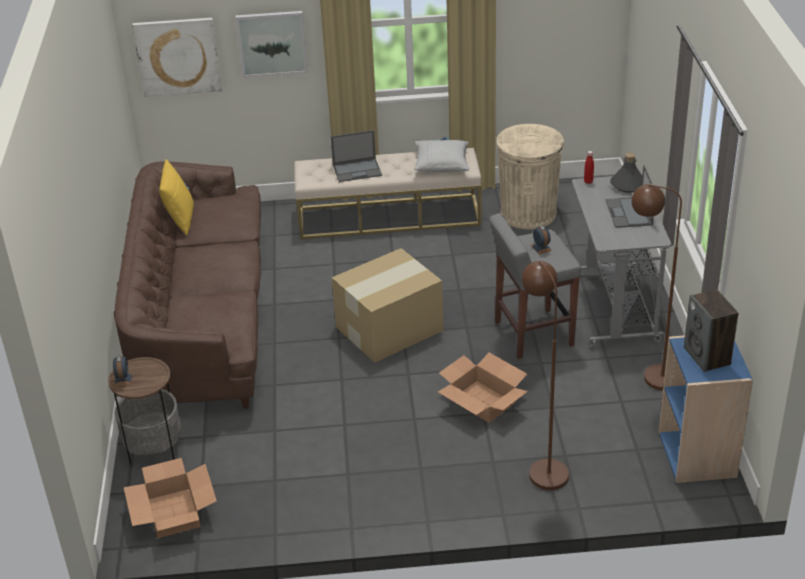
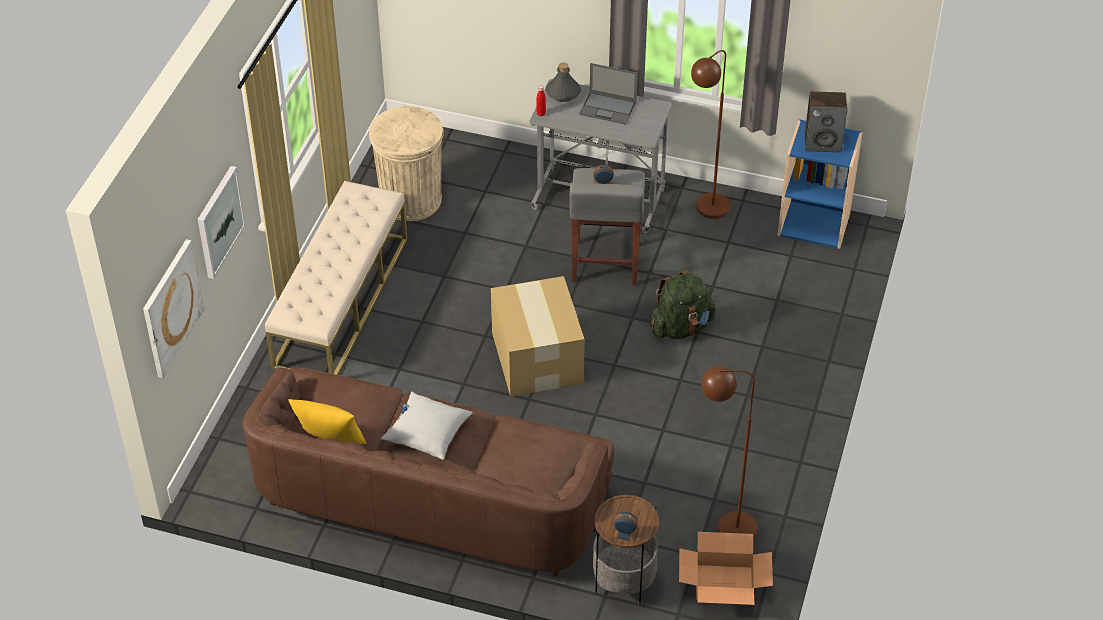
camera: 70 degrees left, 10 degrees up
laptop [331,130,382,182] -> none
grey pillow [414,137,469,172] -> grey pillow moved to [381,392,473,460]
cardboard box [438,353,528,423] -> green backpack [650,270,715,339]
brown floor lamp [522,261,569,490] -> brown floor lamp moved to [701,366,757,539]

